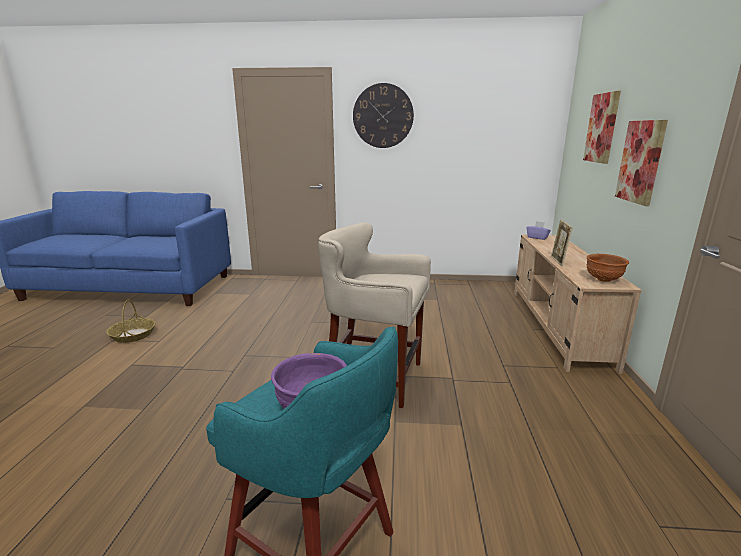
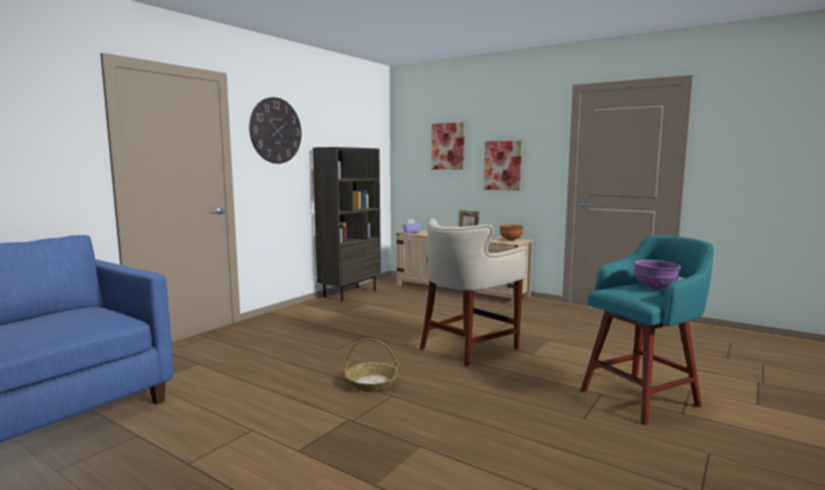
camera: 60 degrees left, 10 degrees down
basket [106,299,155,343] -> basket moved to [345,339,399,392]
none -> brown bookcase [313,147,381,302]

